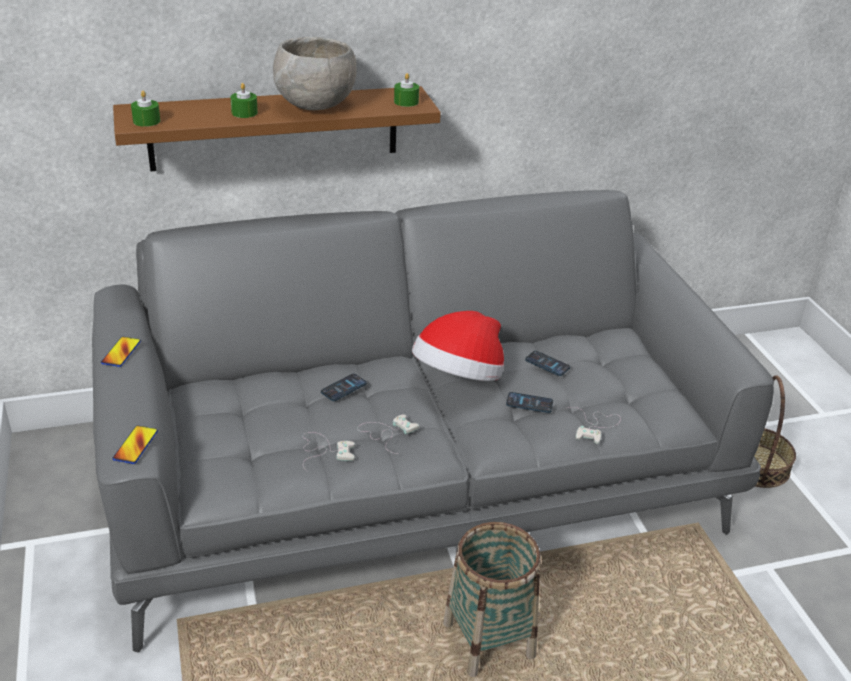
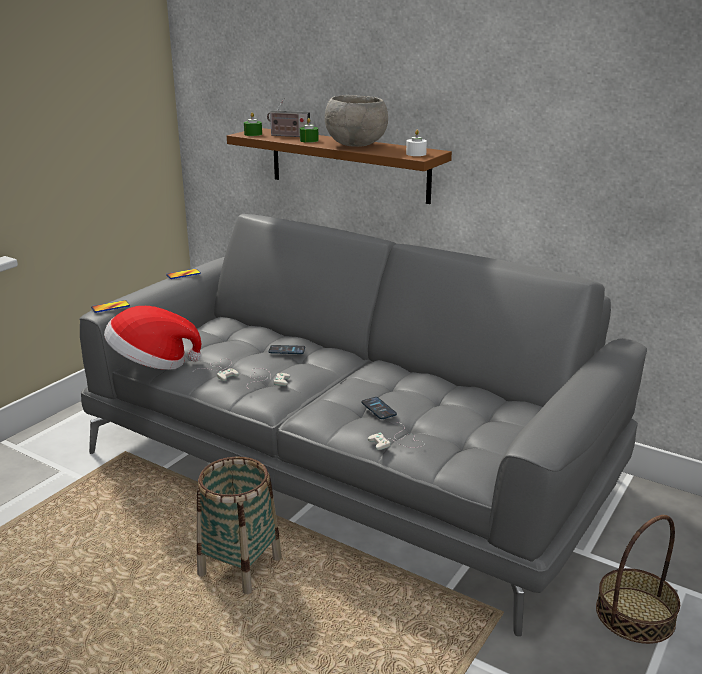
camera: 50 degrees right, 10 degrees down
green candle [394,73,419,107] -> white candle [406,130,427,156]
hat [412,311,504,381] -> hat moved to [104,306,201,370]
phone [525,351,570,376] -> none
none -> radio [267,98,310,137]

